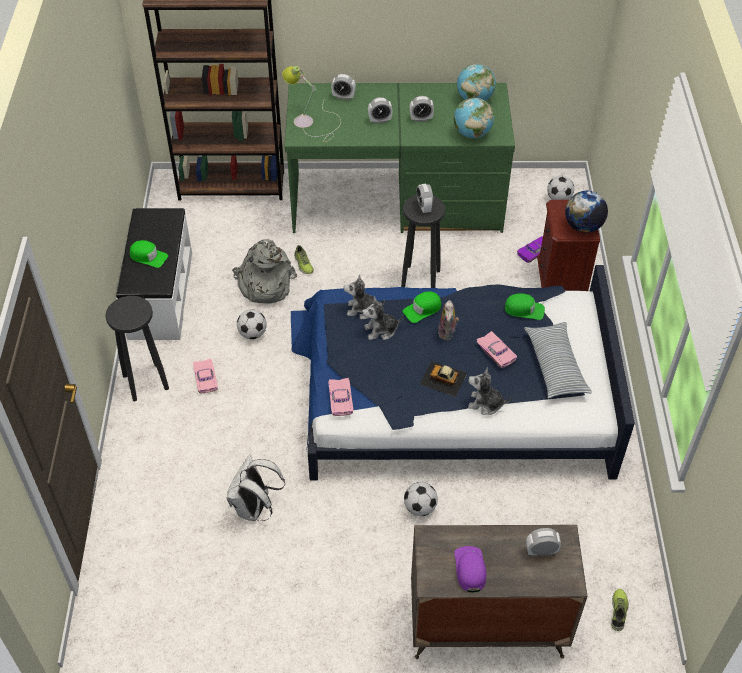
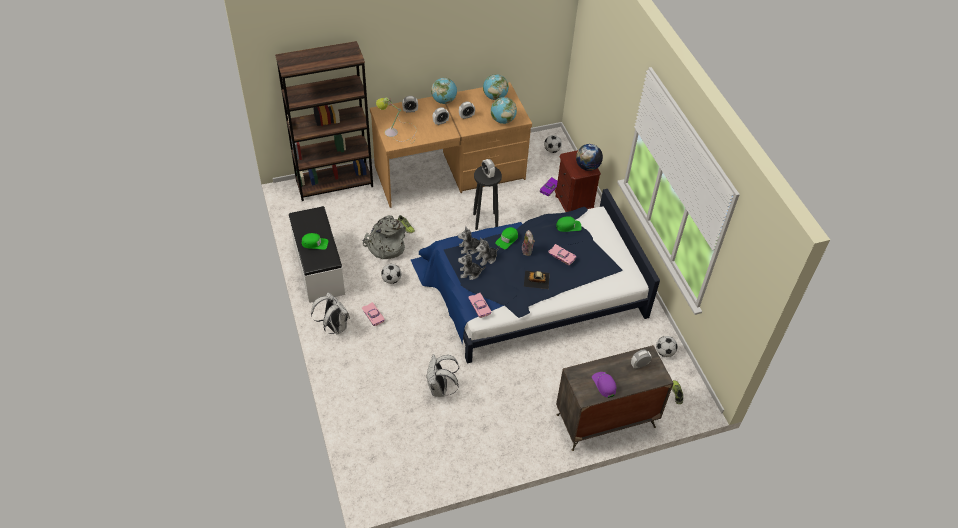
camera: 20 degrees left, 0 degrees up
black stool [105,296,169,402] -> white backpack [311,292,350,335]
green desk [285,83,515,233] -> brown desk [370,82,532,208]
football [404,482,438,516] -> football moved to [656,336,678,357]
plush toy [468,367,511,415] -> plush toy moved to [458,250,486,280]
pillow [524,322,592,399] -> none
none -> globe [431,78,457,104]

